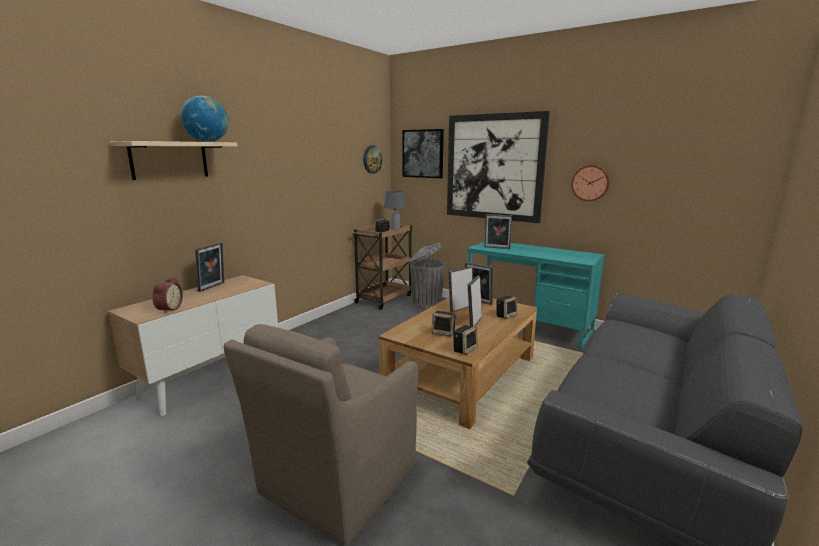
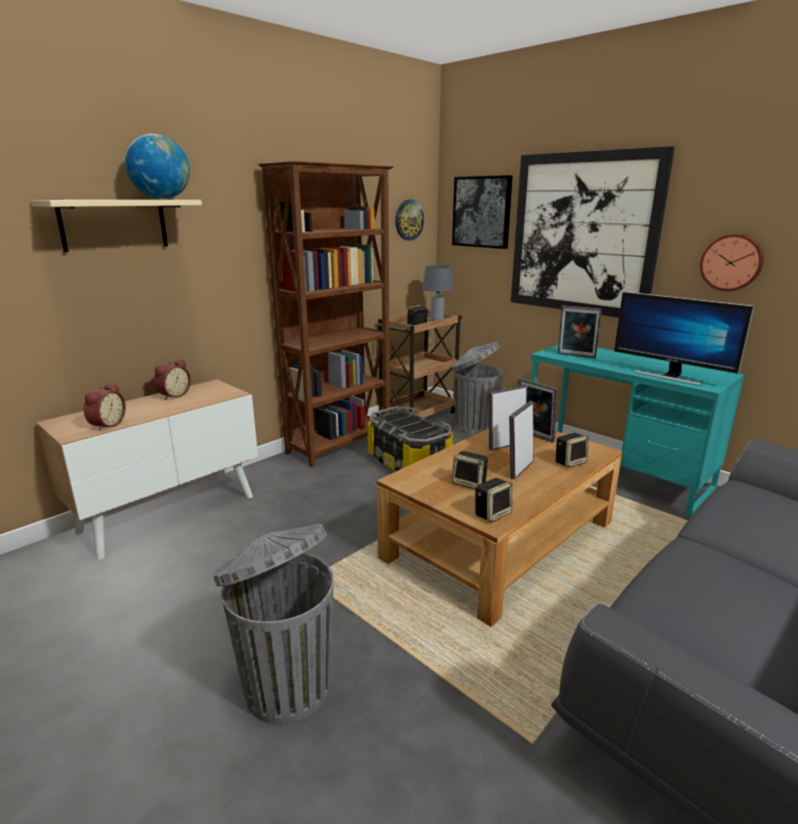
camera: 10 degrees right, 5 degrees up
picture frame [195,243,224,292] -> alarm clock [154,359,191,400]
brown armchair [223,324,418,545] -> grey trash can [212,524,334,724]
none -> brown bookcase [258,161,394,467]
none -> storage box [368,407,453,471]
none -> monitor [614,291,754,386]

